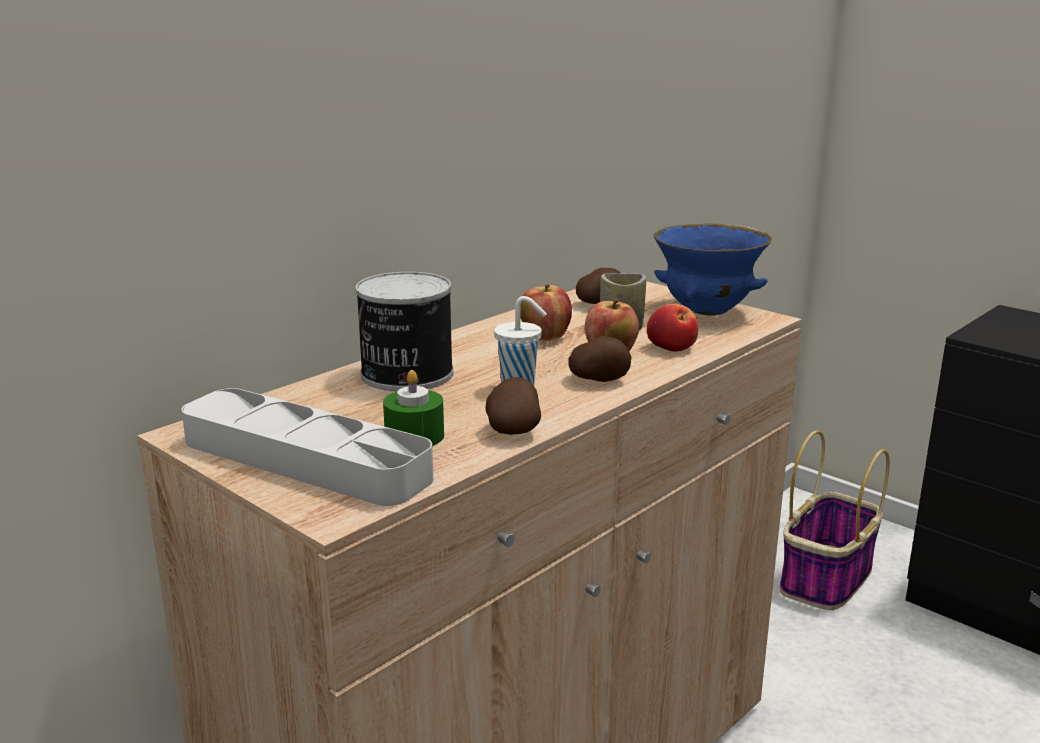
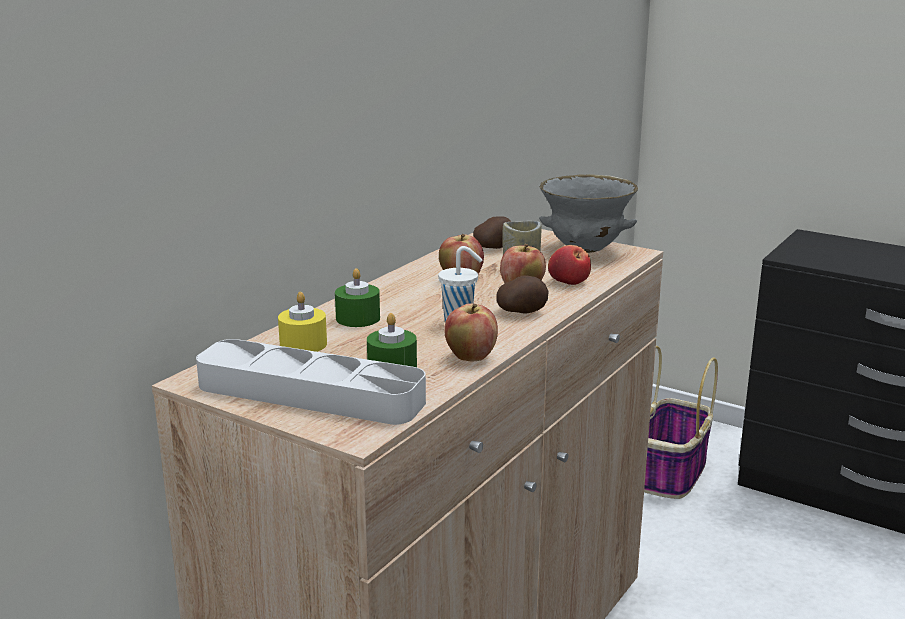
camera: 10 degrees left, 0 degrees up
can [355,272,454,391] -> green candle [335,268,380,327]
potato [485,377,541,435] -> apple [444,303,498,362]
blue bowl [654,223,772,316] -> grey bowl [539,174,638,253]
none -> yellow candle [278,292,327,352]

